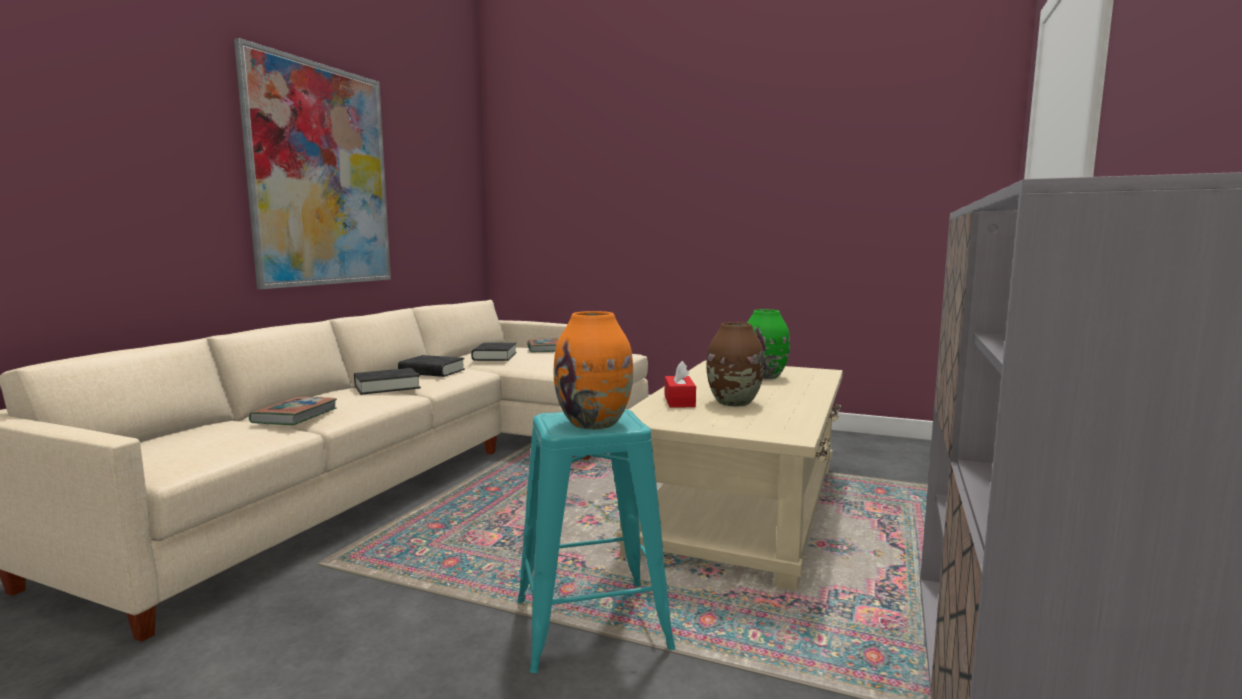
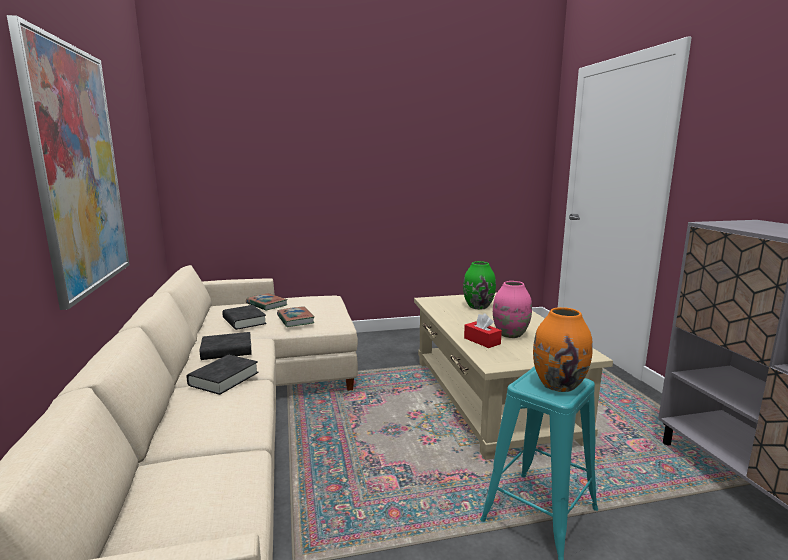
camera: 35 degrees left, 5 degrees up
book [249,396,337,425] -> book moved to [277,306,315,327]
brown vase [707,322,764,406] -> pink vase [493,281,532,338]

